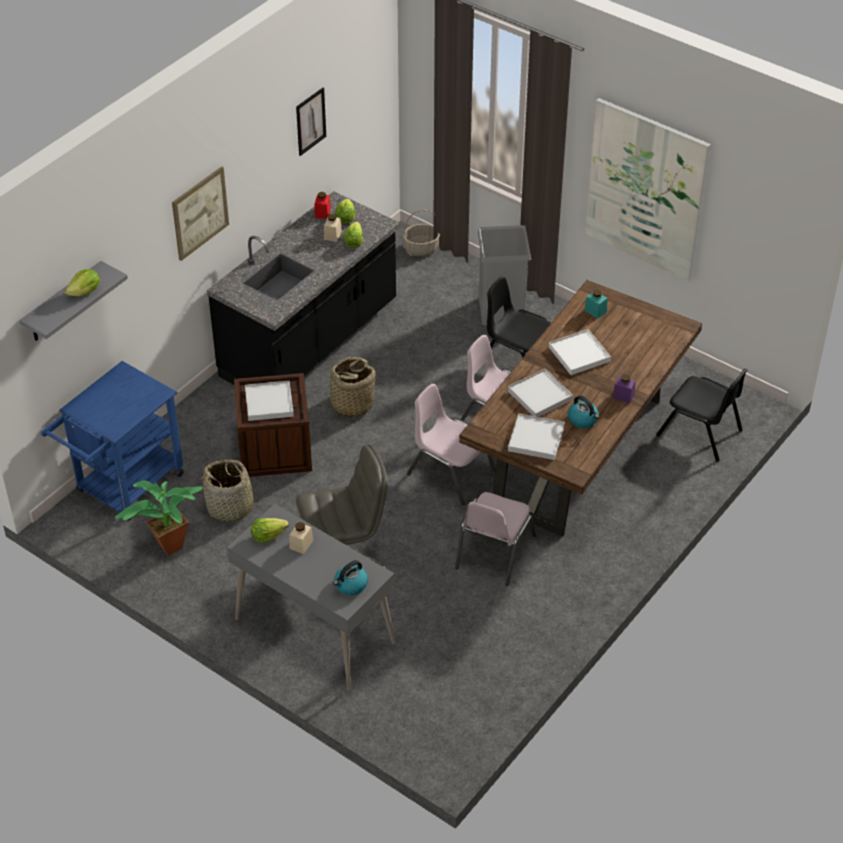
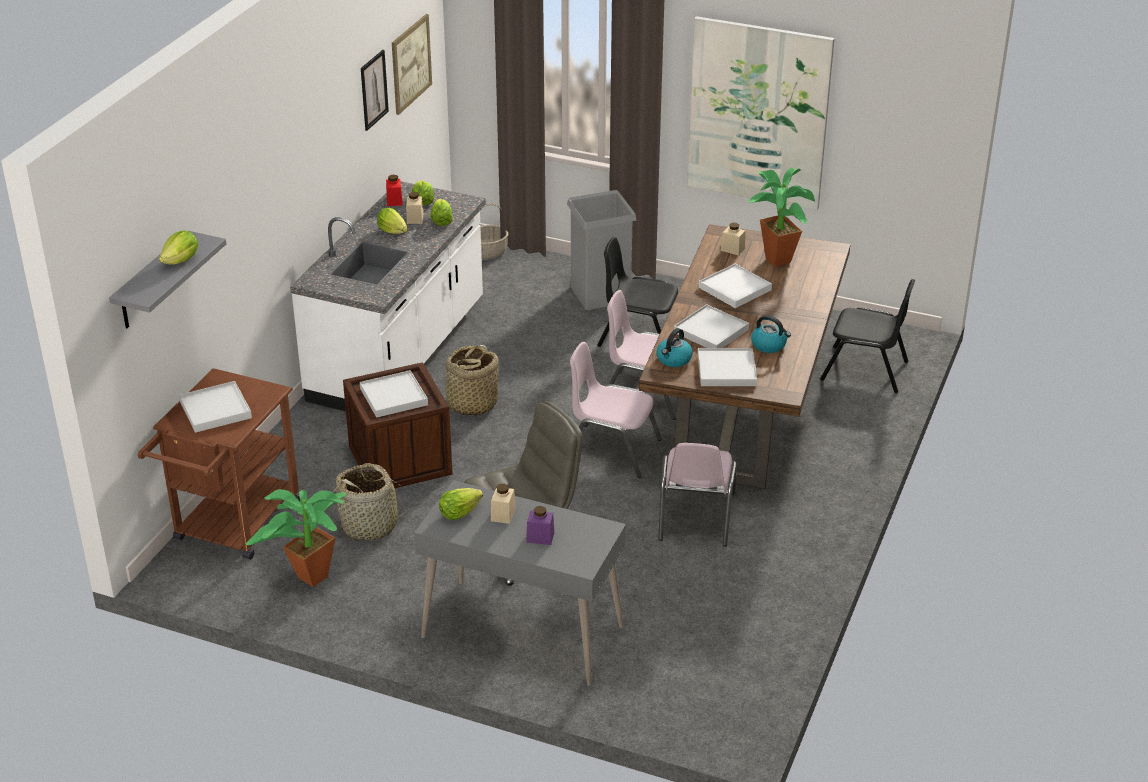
camera: 15 degrees left, 10 degrees down
blue cart [41,361,184,521] -> brown cart [138,368,300,560]
picture [172,166,229,261] -> picture moved to [392,14,432,115]
black counter [207,191,400,385] -> white counter [290,181,486,411]
kettle [333,560,368,595] -> kettle moved to [656,328,693,367]
turquoise jar [584,290,607,319] -> beige jar [721,223,745,256]
purple jar [612,374,636,404] -> purple jar moved to [526,506,554,545]
none -> white tray [179,381,252,433]
none -> lettuce [377,207,408,234]
none -> potted plant [748,168,815,267]

